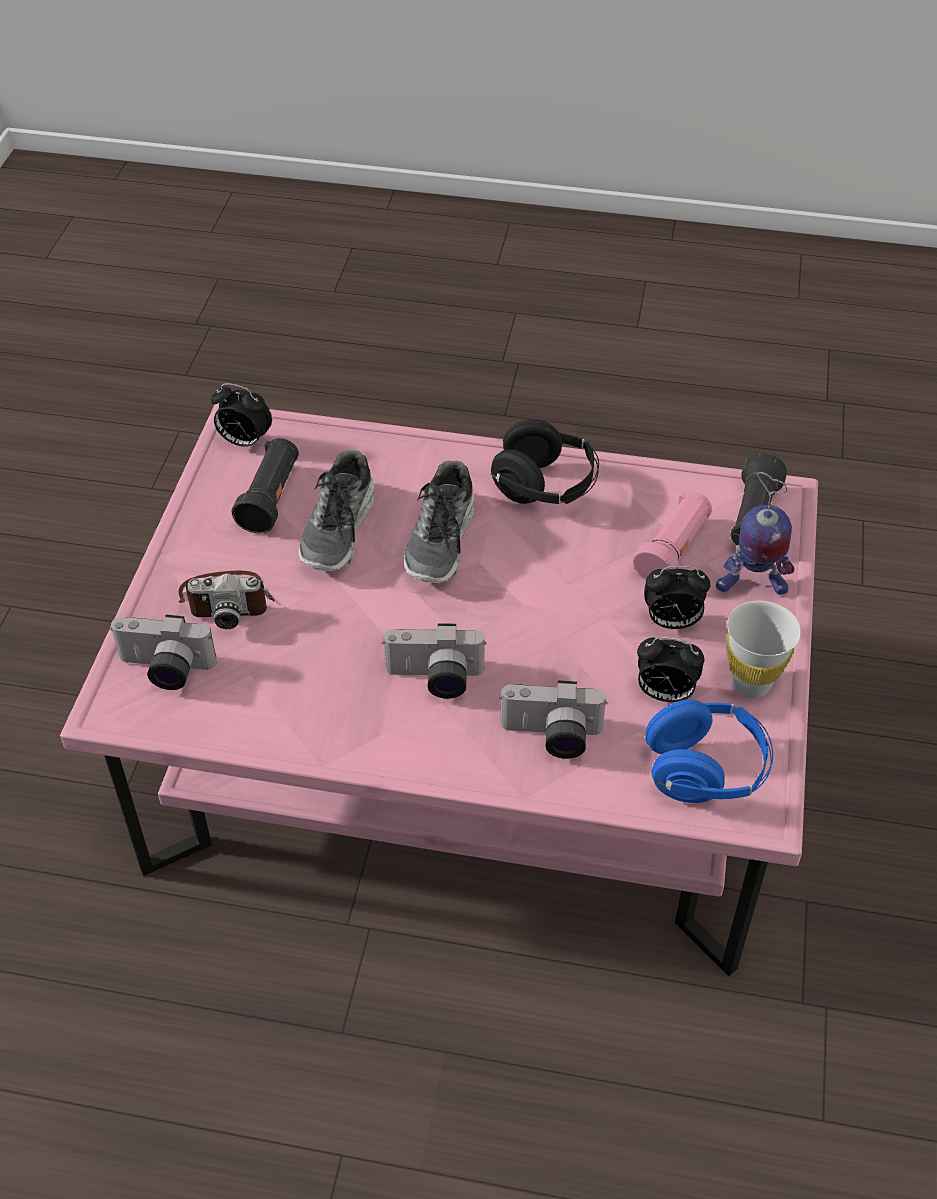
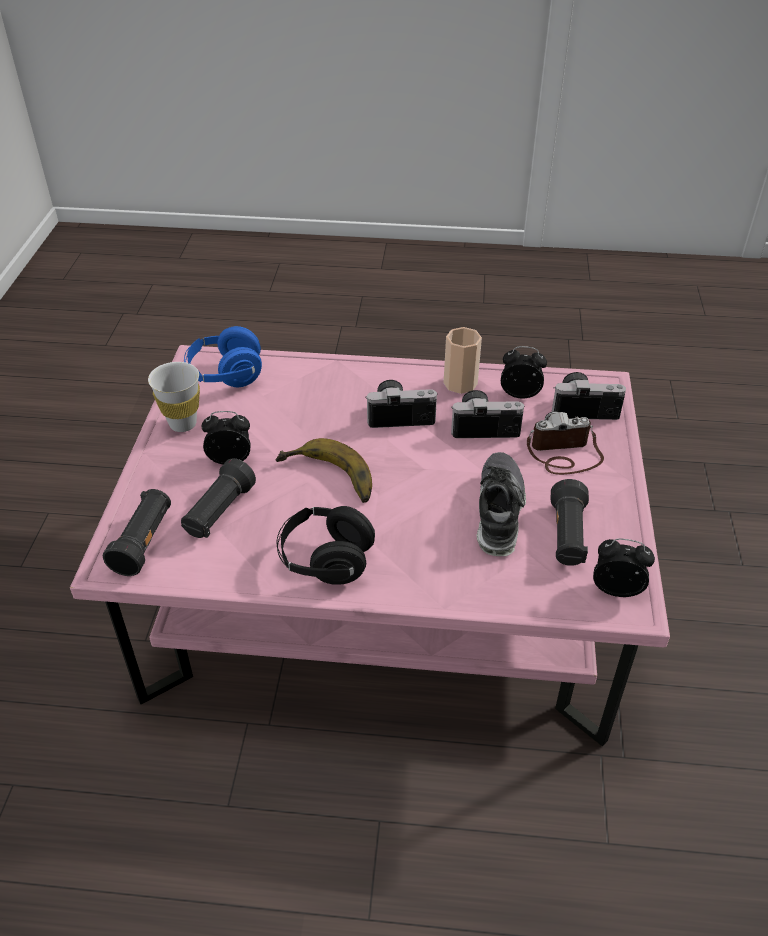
camera: 175 degrees right, 5 degrees down
shoe [404,461,474,584] -> none
camera [499,680,608,759] -> camera moved to [451,390,524,438]
pink flashlight [633,492,712,581] -> black flashlight [181,459,256,538]
alarm clock [637,637,705,702] -> alarm clock moved to [501,346,547,399]
toy robot [716,472,794,595] -> none
none -> banana [276,438,372,503]
none -> cup [443,327,482,394]

